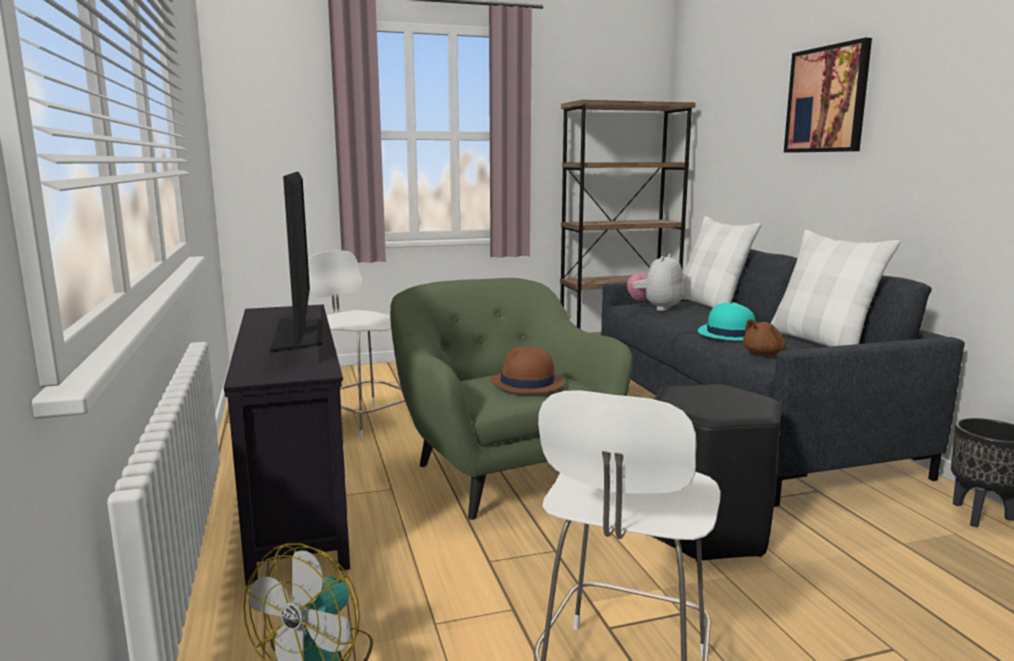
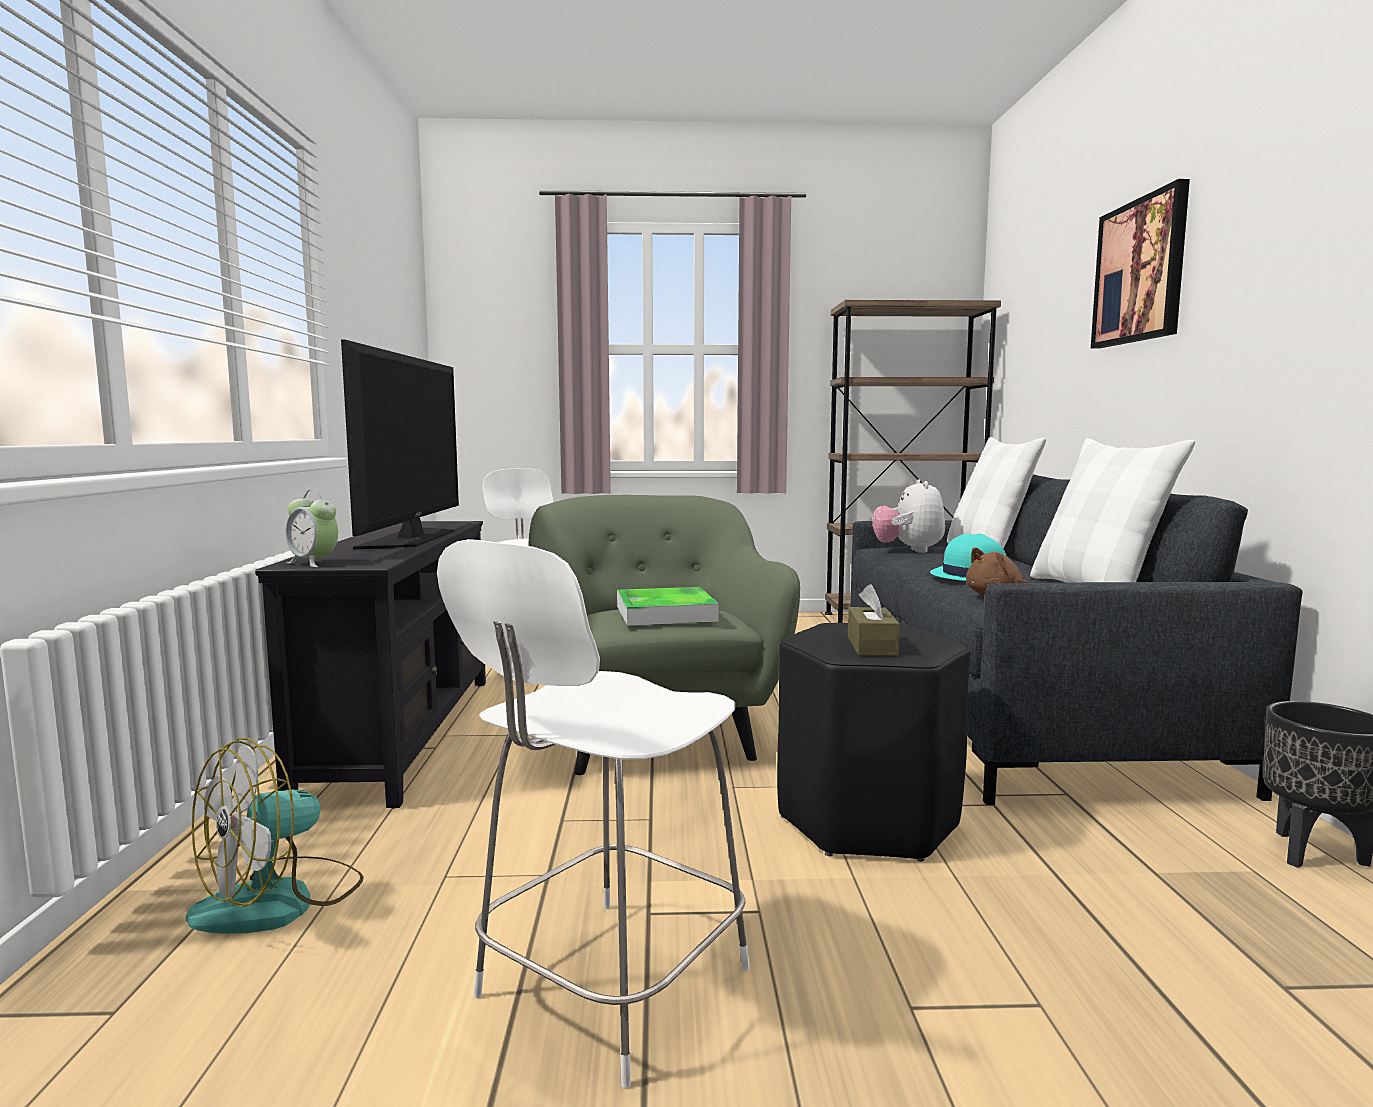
camera: 15 degrees right, 5 degrees down
brown hat [489,346,565,393] -> tray [617,587,719,626]
plush toy [627,254,684,311] -> plush toy turned 45 degrees counterclockwise [872,479,945,553]
none -> alarm clock [286,490,338,567]
none -> brown tissue box [848,584,900,656]

